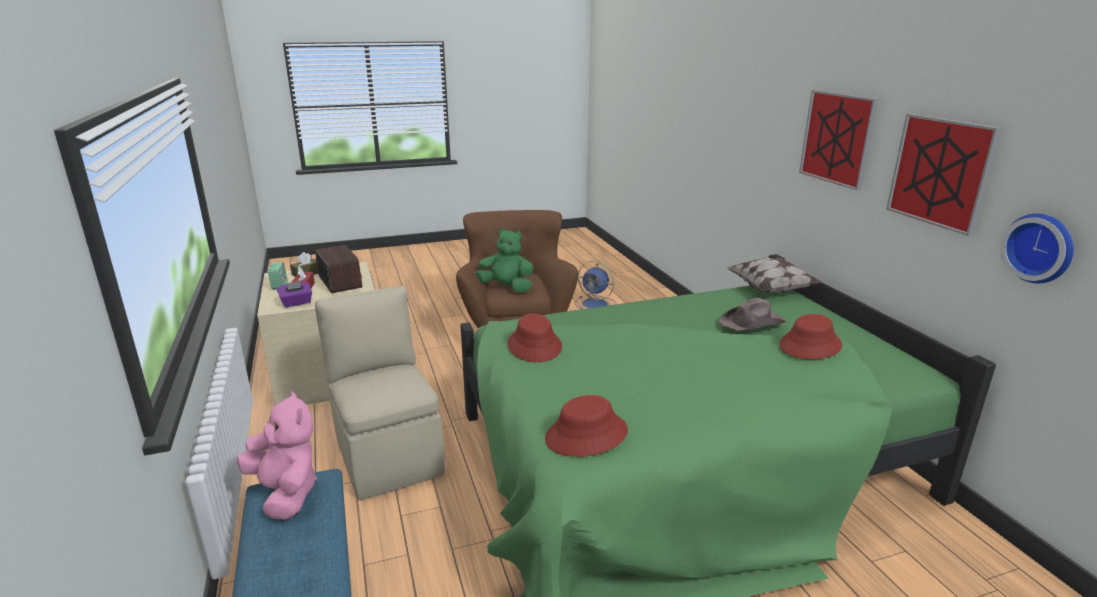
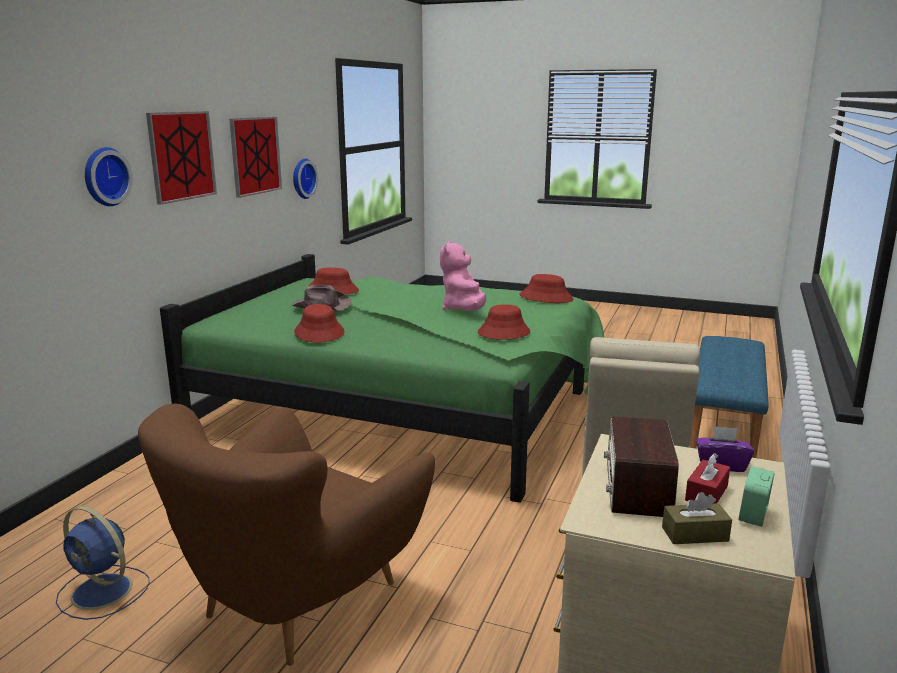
camera: 140 degrees left, 5 degrees down
pink plush toy [237,391,317,519] -> pink plush toy moved to [440,241,486,311]
green plush toy [476,228,534,293] -> none
blue fan [575,261,616,309] -> blue fan turned 135 degrees clockwise [56,506,150,620]
pillow [726,258,821,294] -> none
none -> wall clock [85,147,133,206]
none -> red hat [294,304,344,343]

